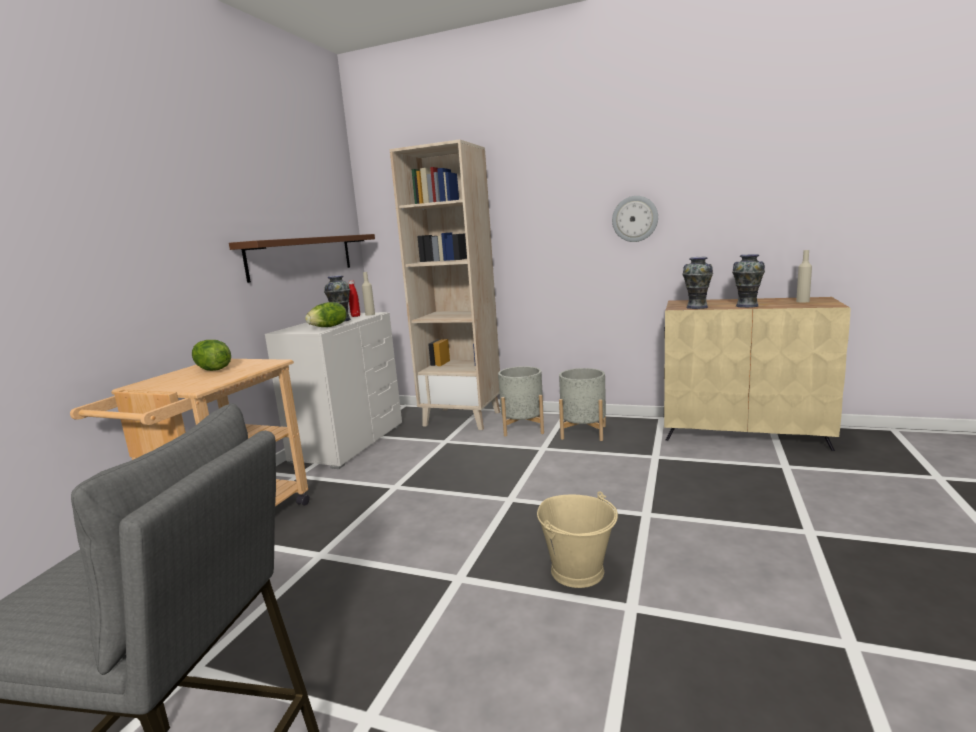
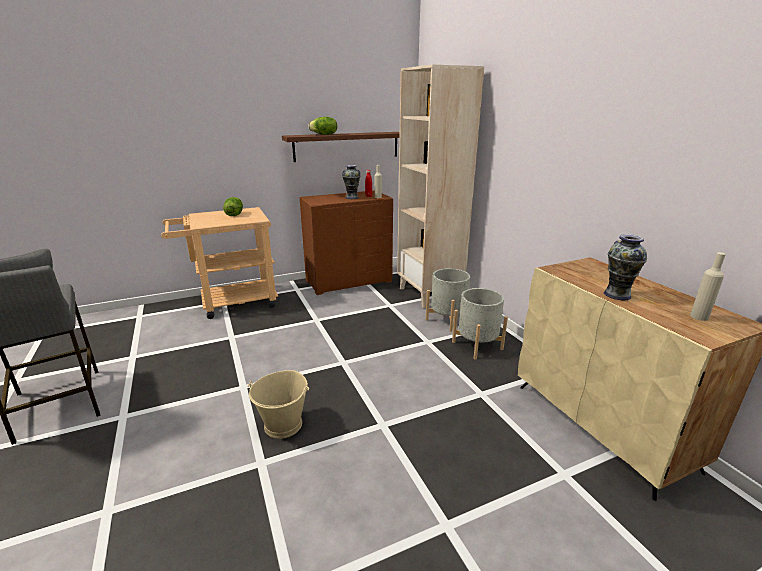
camera: 45 degrees right, 10 degrees up
white dresser [265,312,402,469] -> brown dresser [299,190,393,295]
lettuce [305,302,347,327] -> lettuce moved to [308,117,337,135]
wall clock [612,196,658,242] -> none
vase [683,257,713,309] -> none

